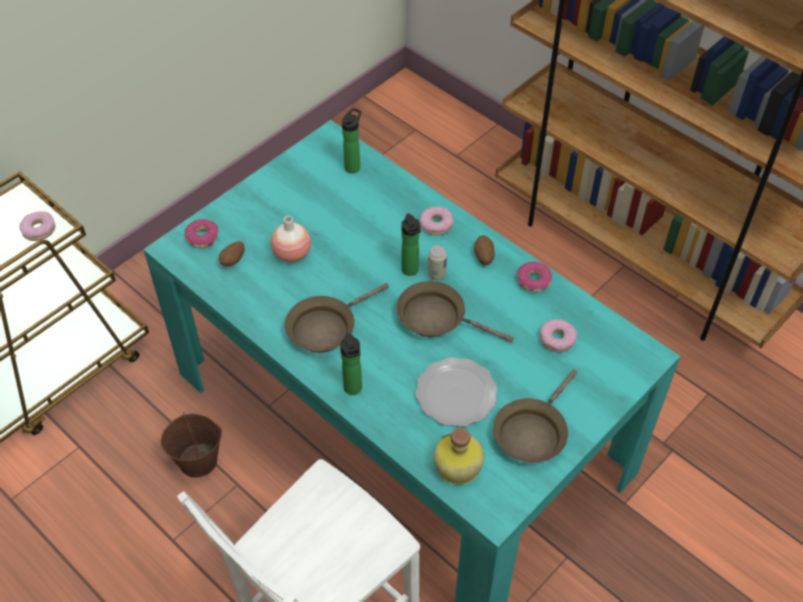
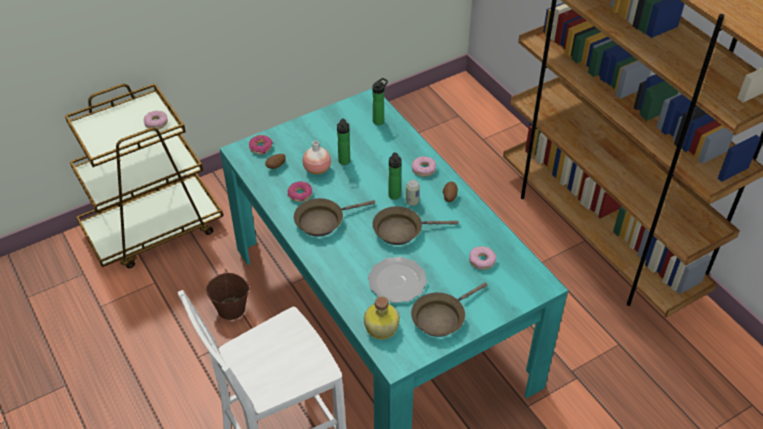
camera: 15 degrees right, 5 degrees down
bottle [340,333,362,395] -> bottle moved to [337,118,350,165]
brown frying pan [396,281,514,342] -> brown frying pan turned 45 degrees counterclockwise [372,206,459,245]
donut [517,262,552,292] -> donut moved to [288,181,312,202]

